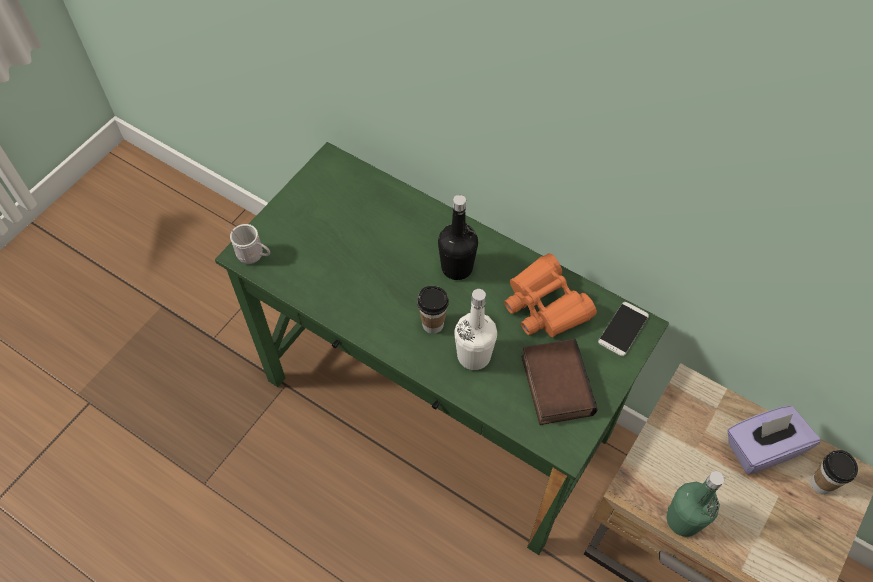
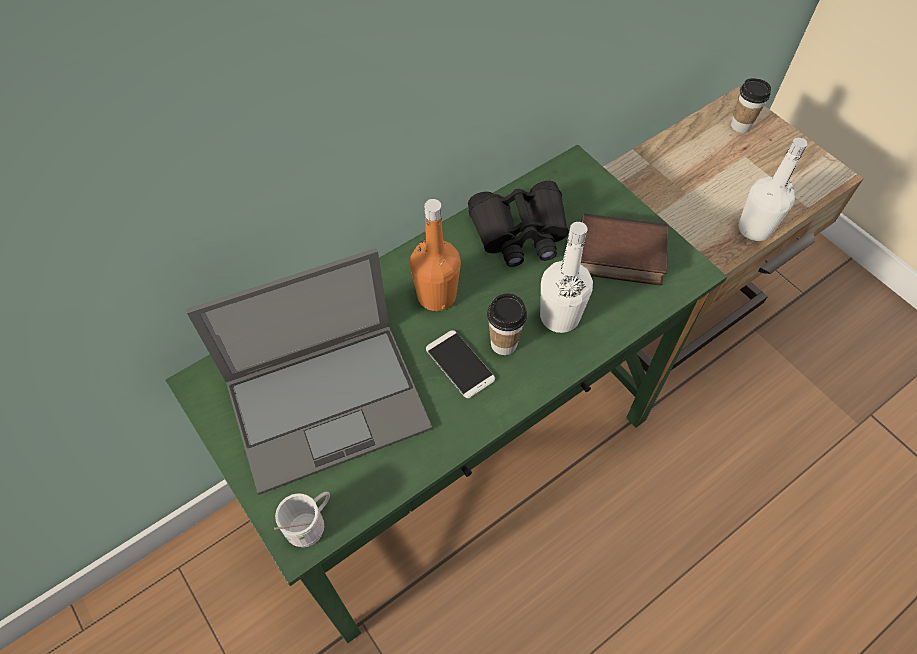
camera: 70 degrees left, 0 degrees up
black bottle [438,195,478,280] -> orange bottle [410,199,461,311]
orange binoculars [504,253,597,337] -> black binoculars [468,181,569,267]
phone [598,302,649,356] -> phone moved to [426,330,495,398]
green bottle [667,471,724,537] -> white bottle [738,137,808,241]
purple tissue box [727,406,820,475] -> none
none -> laptop [186,248,432,495]

